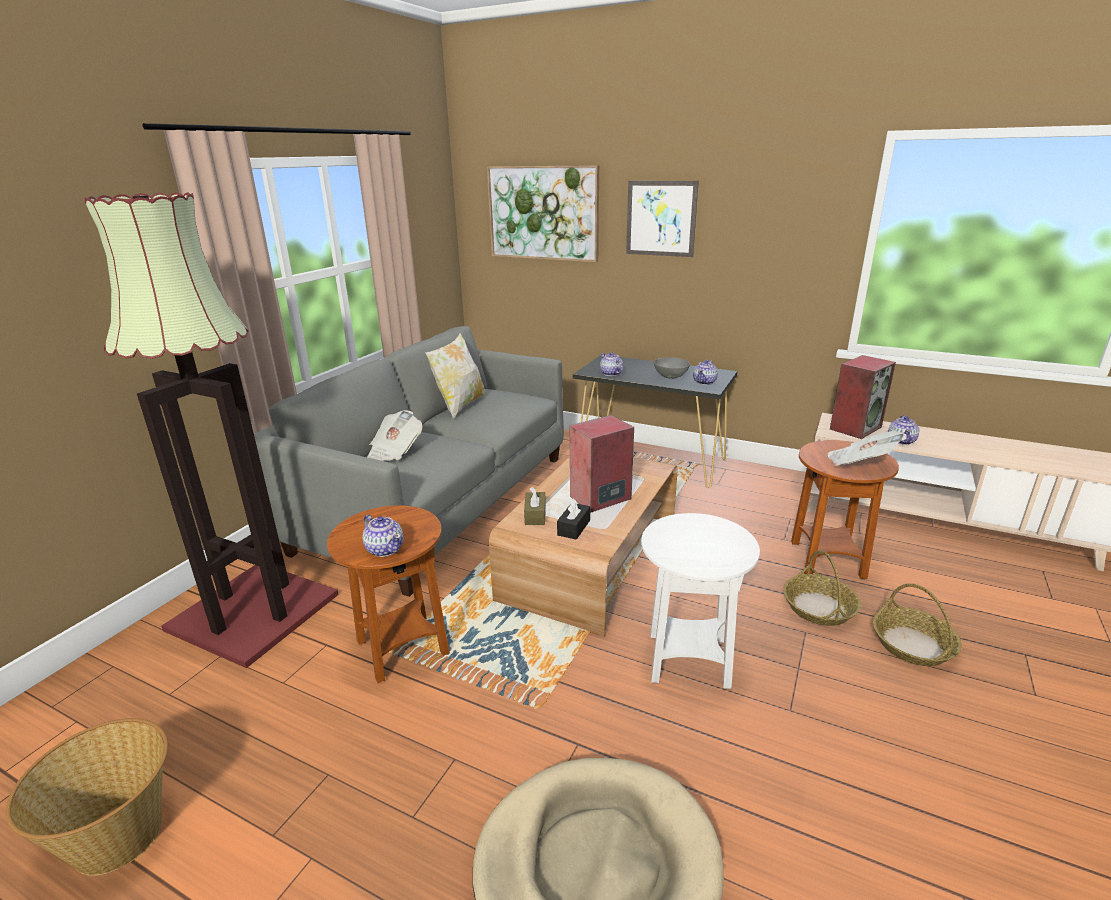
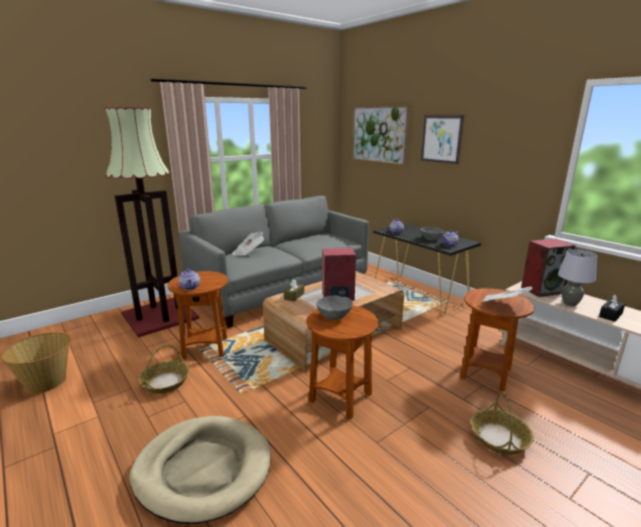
camera: 25 degrees right, 5 degrees down
pillow [425,333,486,419] -> none
black tissue box [557,498,590,540] -> black tissue box moved to [599,295,625,322]
white side table [641,513,760,689] -> brown side table [307,306,378,419]
basket [783,550,861,626] -> basket moved to [138,344,189,394]
teapot [888,415,919,445] -> grey table lamp [558,249,597,306]
none -> grey bowl [316,296,353,320]

